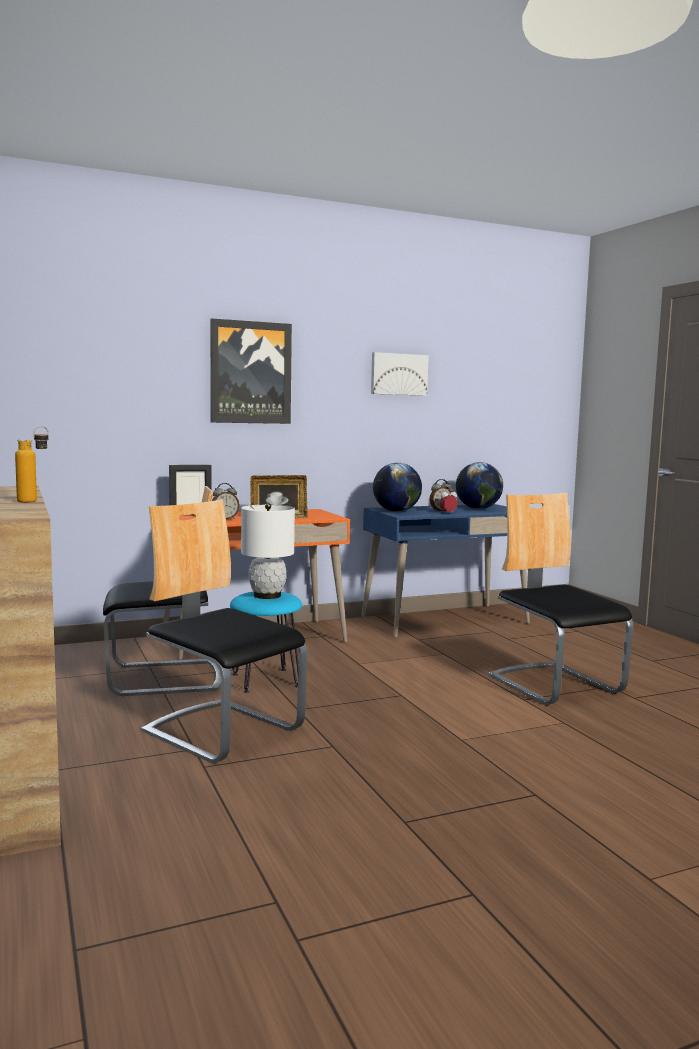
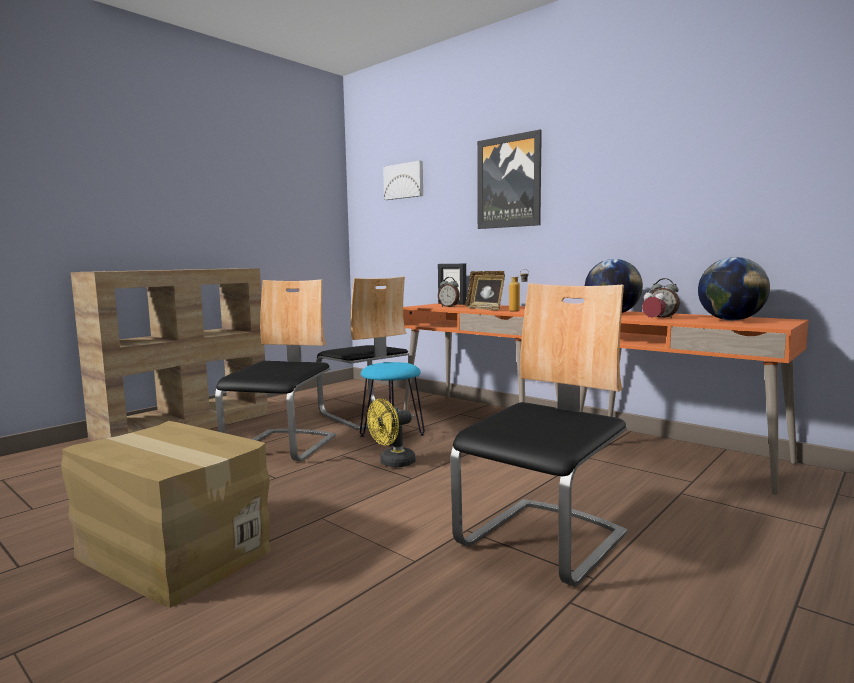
camera: 65 degrees right, 0 degrees up
bottle [15,426,49,503] -> bottle moved to [509,269,529,312]
white table lamp [241,503,295,599] -> none
blue desk [361,504,530,638] -> orange desk [580,311,809,495]
picture [371,352,429,396] -> picture moved to [383,160,423,200]
none -> cardboard box [61,421,272,608]
none -> yellow fan [367,399,416,468]

